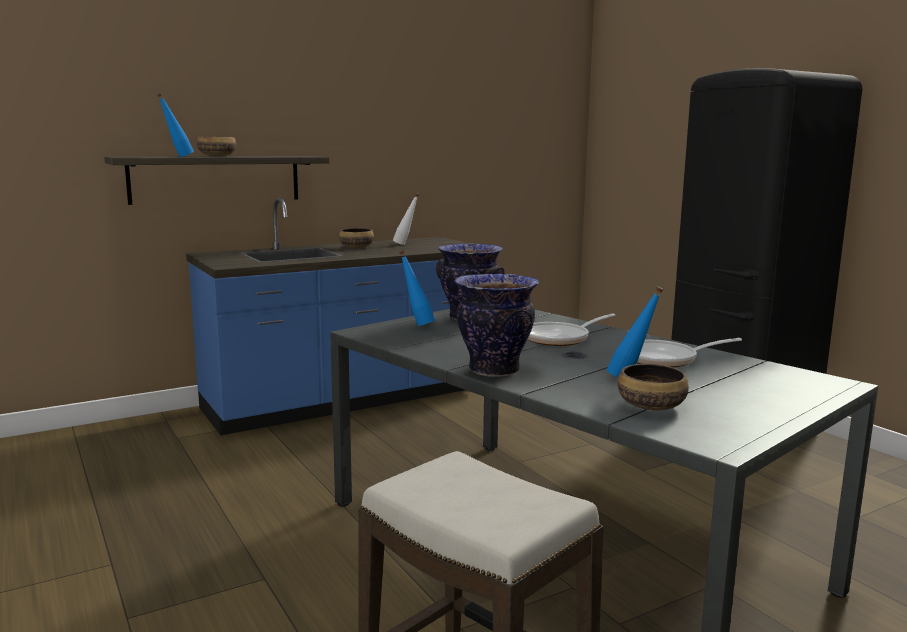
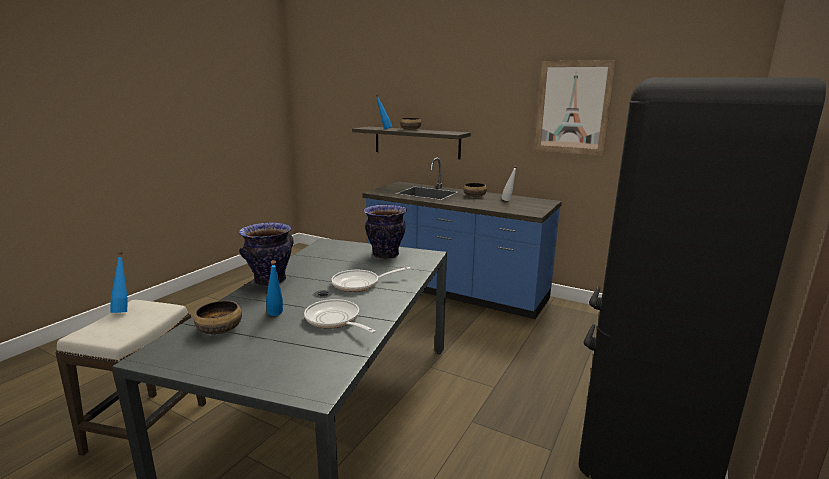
camera: 60 degrees right, 5 degrees up
blue bottle [399,251,435,326] -> blue bottle moved to [110,252,128,313]
frying pan [528,313,615,346] -> frying pan turned 45 degrees counterclockwise [331,267,411,292]
none -> picture [535,60,616,156]

